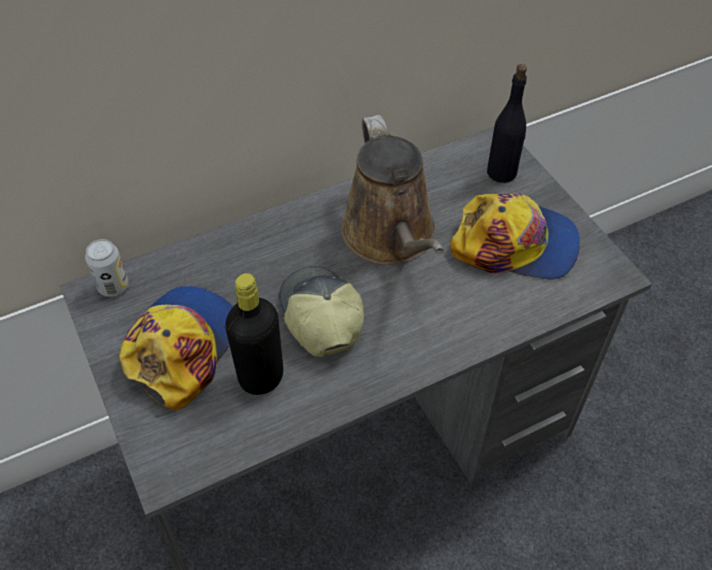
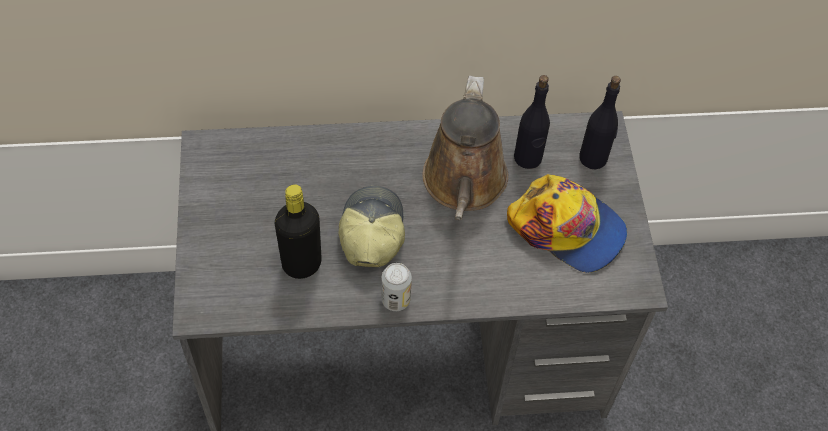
camera: 20 degrees right, 5 degrees up
can [85,239,129,297] -> can moved to [381,263,412,311]
cap [119,286,233,410] -> none
none -> black bottle [514,75,550,169]

